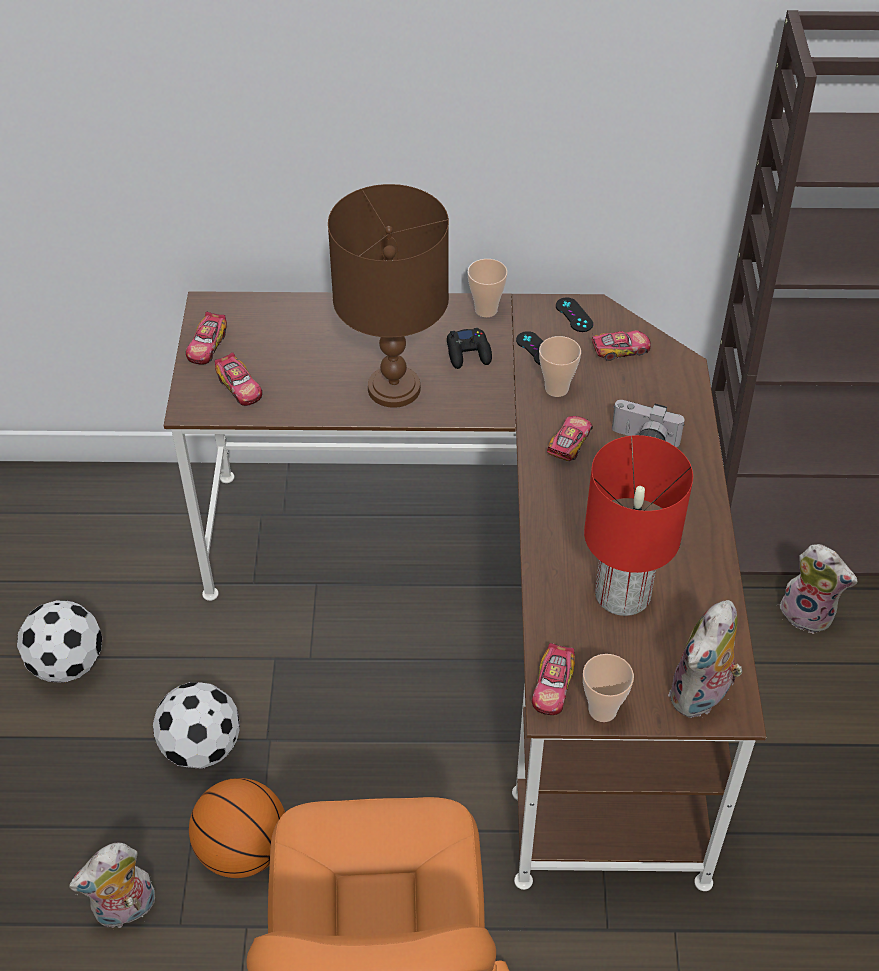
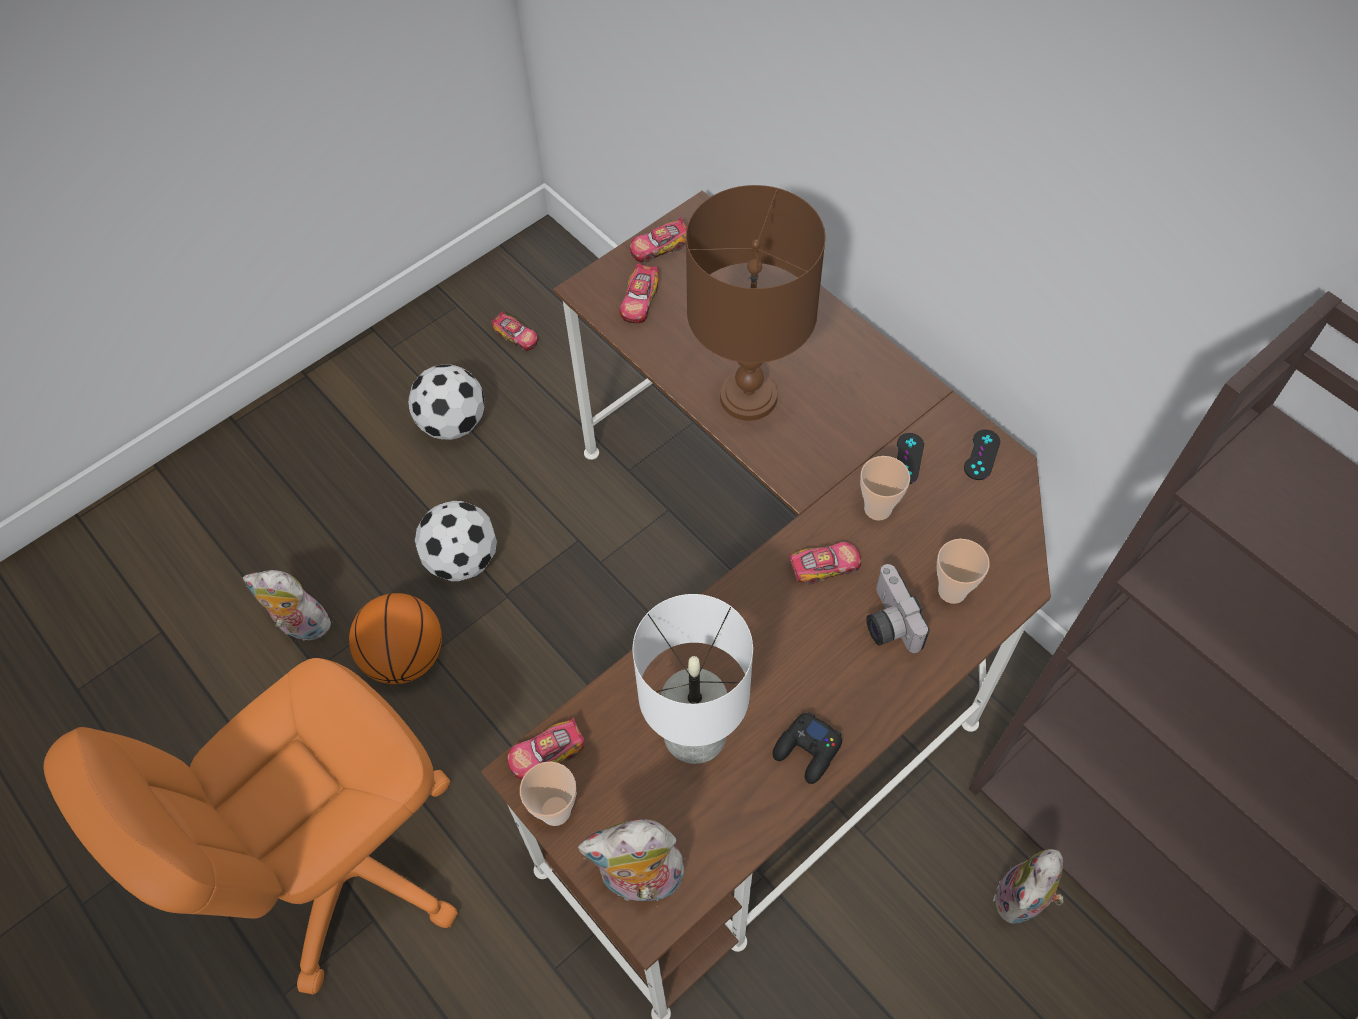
camera: 50 degrees right, 10 degrees up
black game controller [447,328,492,369] -> black game controller moved to [773,712,842,784]
cup [467,259,508,317] -> cup moved to [937,539,990,604]
red table lamp [584,435,693,616] -> white table lamp [633,594,753,764]
toy car [592,330,651,361] -> toy car moved to [491,311,538,351]
plush toy [780,544,857,634] -> plush toy turned 45 degrees clockwise [993,849,1063,924]

